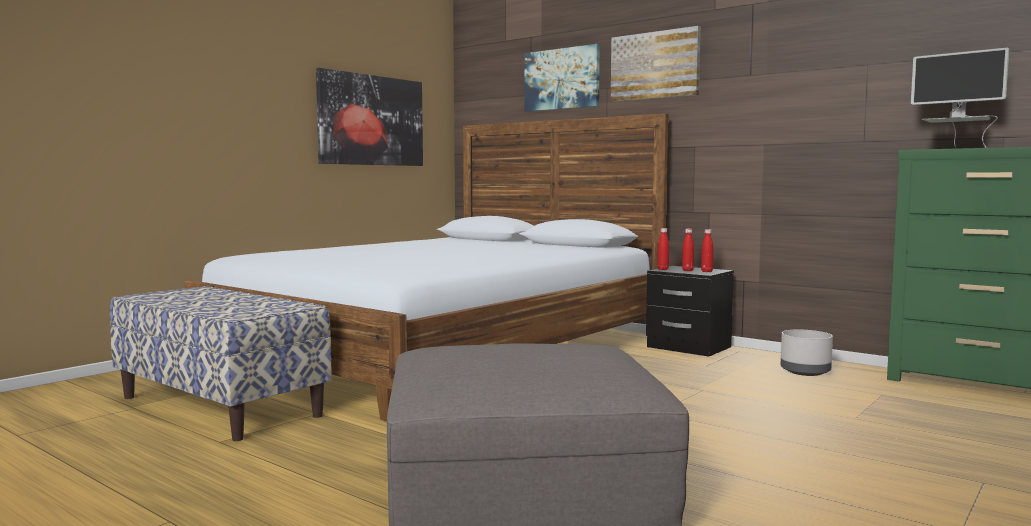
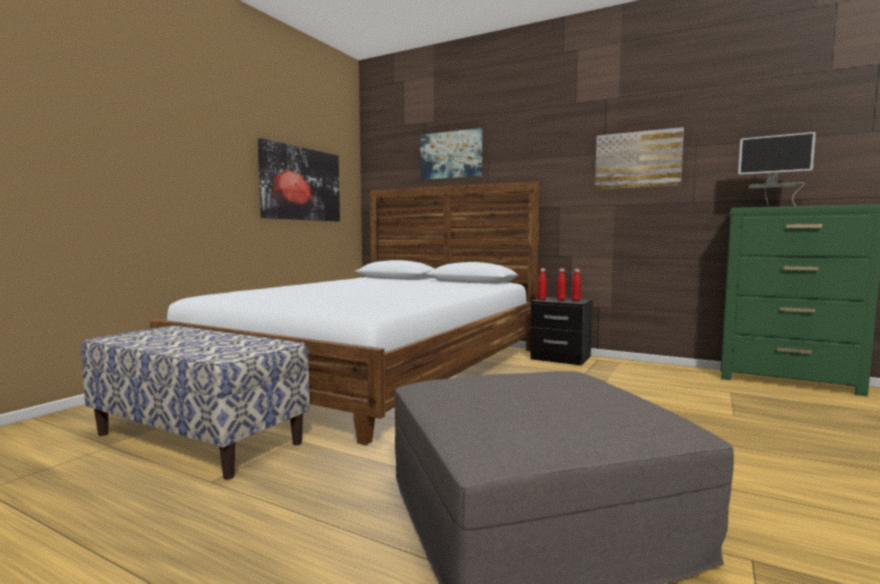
camera: 10 degrees left, 0 degrees up
picture [611,26,701,102] -> picture moved to [595,127,684,189]
grey planter [780,329,833,376] -> none

